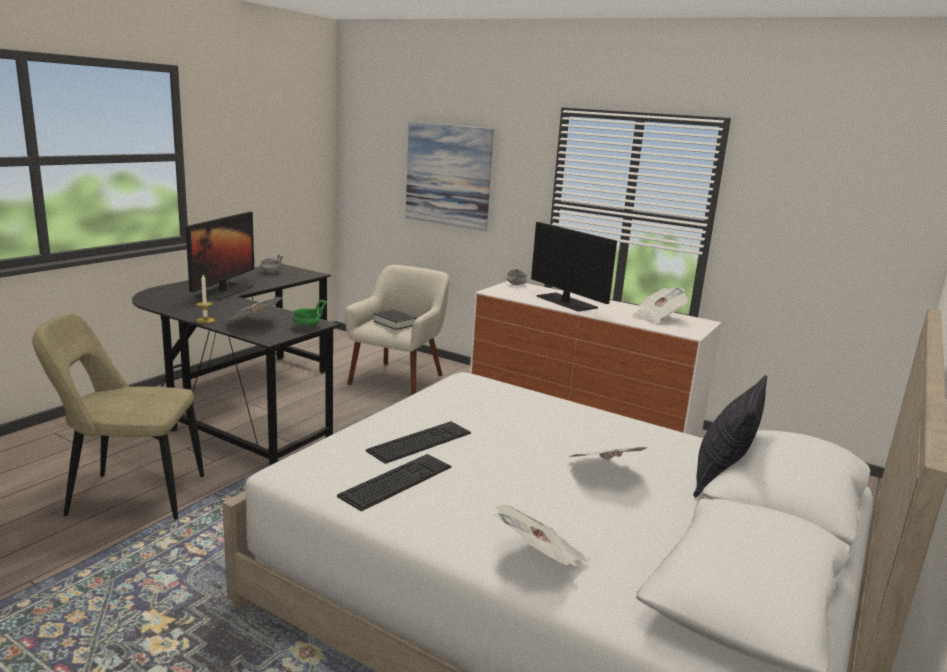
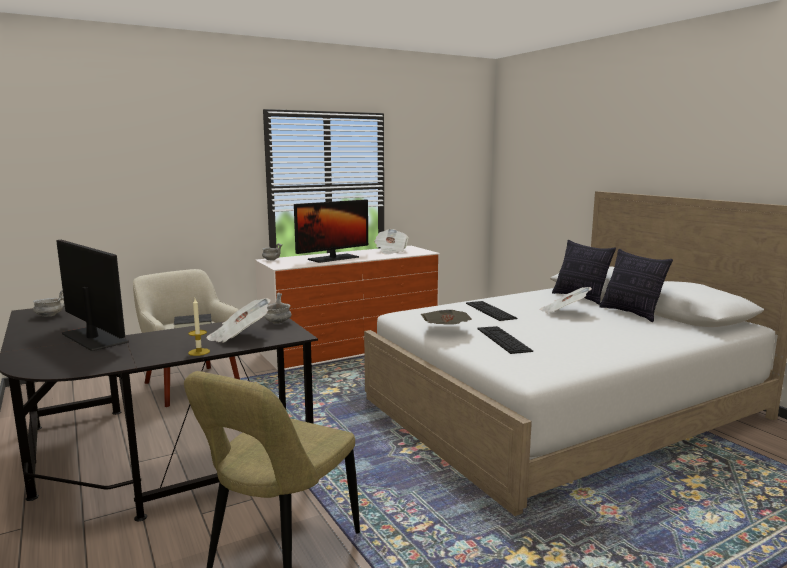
camera: 60 degrees left, 5 degrees down
green bowl [292,300,327,328] -> grey bowl [265,293,292,324]
keyboard [337,454,451,511] -> keyboard moved to [466,301,517,321]
picture [406,122,494,231] -> none
newspaper [495,505,591,566] -> newspaper moved to [420,310,472,325]
monitor [531,222,617,312] -> monitor turned 150 degrees clockwise [294,200,368,263]
none -> pillow [599,249,673,322]

